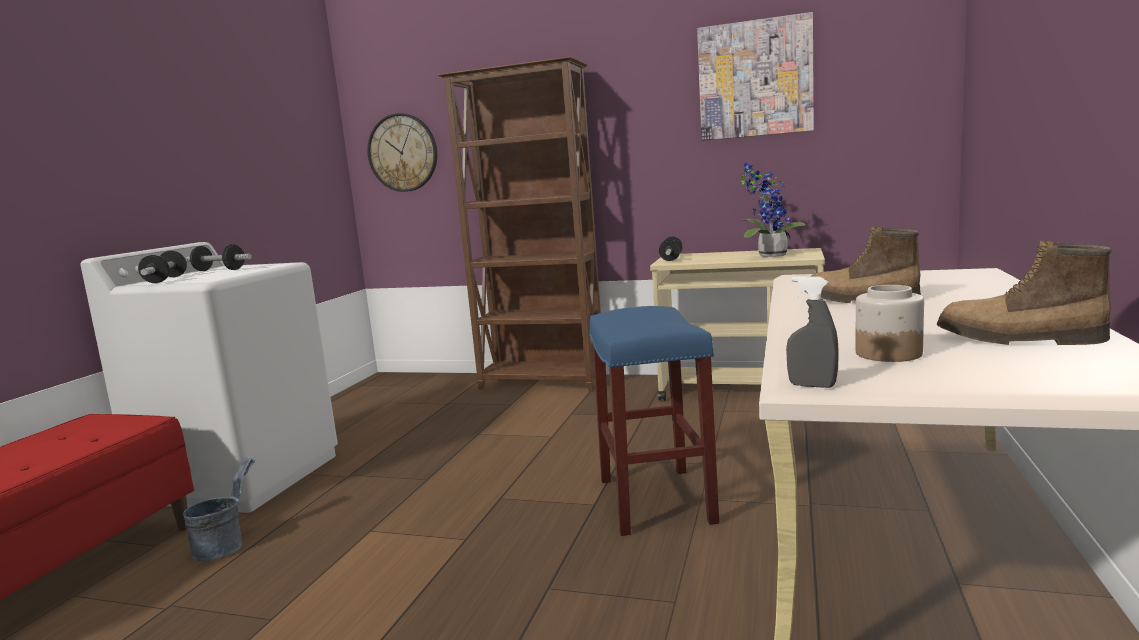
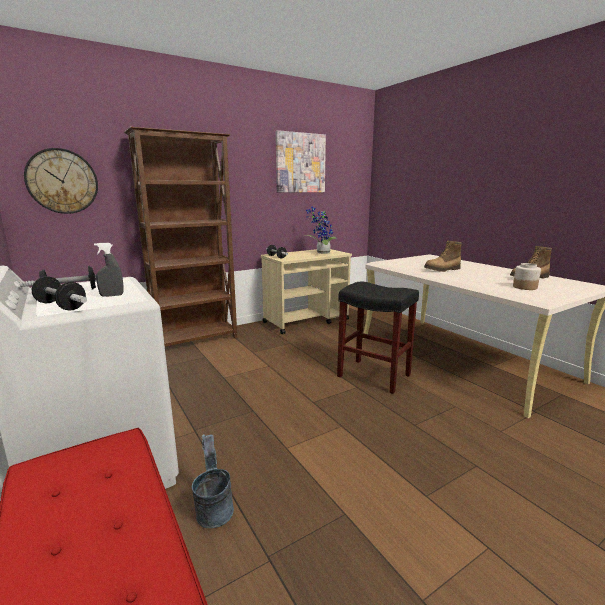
camera: 50 degrees left, 5 degrees up
blue stool [589,306,719,536] -> black stool [337,282,419,394]
grey spray bottle [786,276,839,388] -> grey spray bottle moved to [94,243,123,297]

